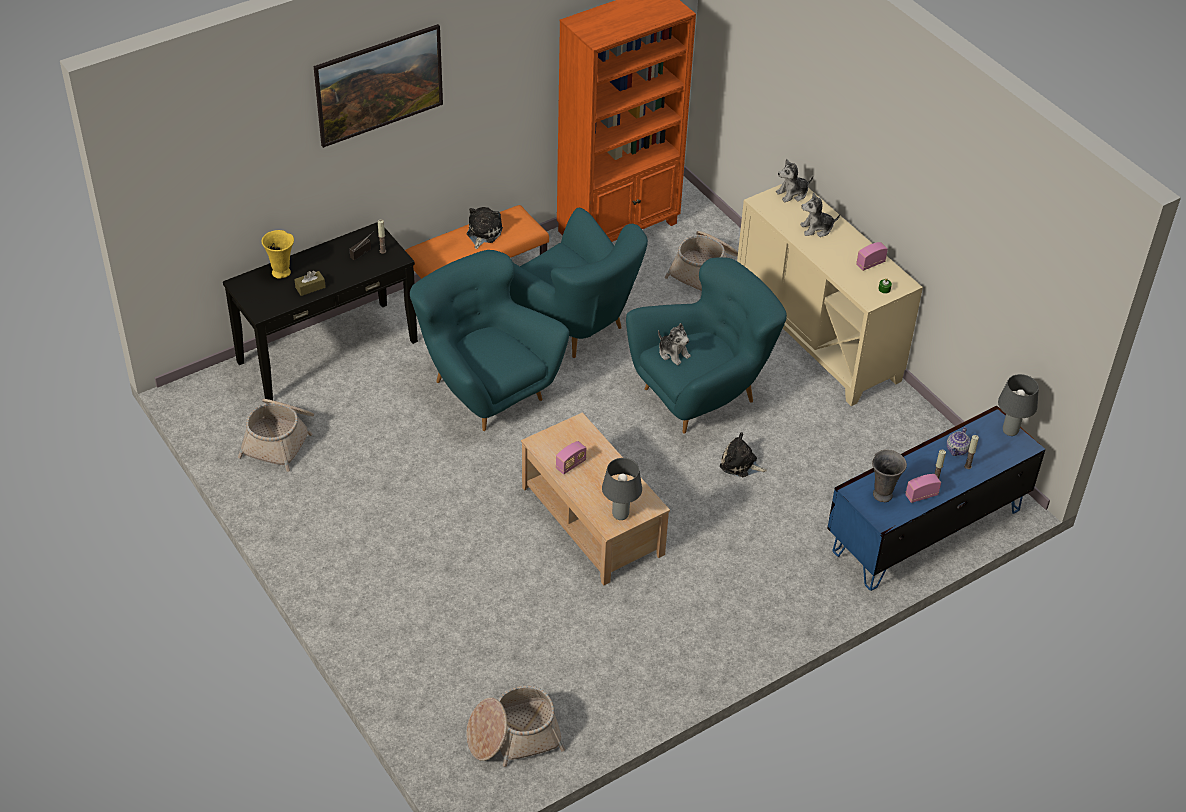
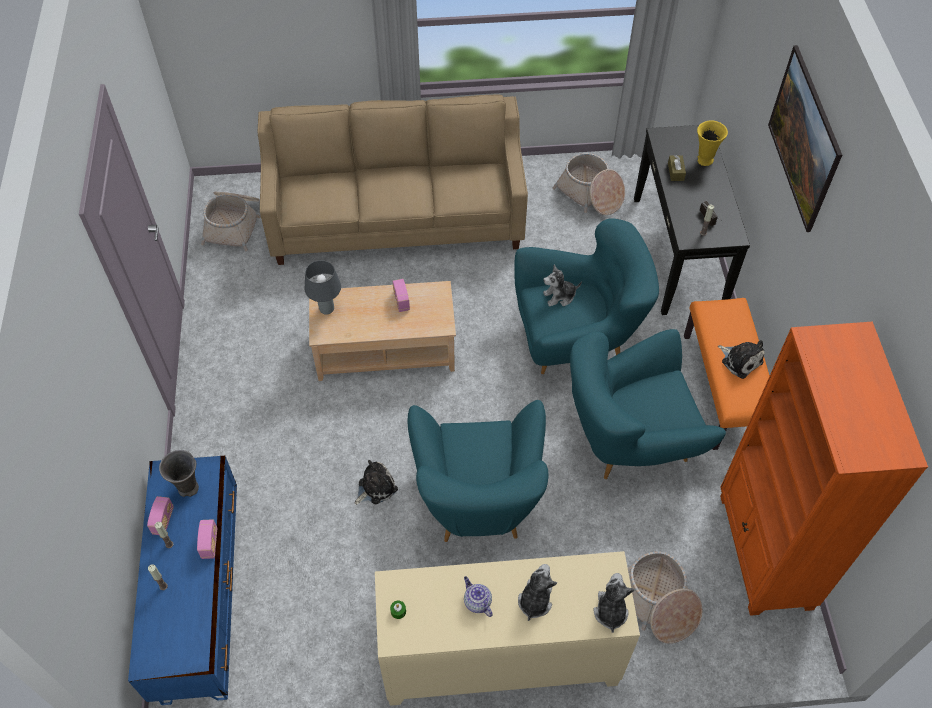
camera: 120 degrees right, 10 degrees up
plush toy [658,323,691,365] -> plush toy moved to [543,265,582,306]
radio [856,242,888,271] -> radio moved to [197,519,217,559]
teapot [947,427,971,456] -> teapot moved to [464,576,493,617]
grey table lamp [998,374,1039,436] -> none
none -> beige sofa [257,94,528,265]

